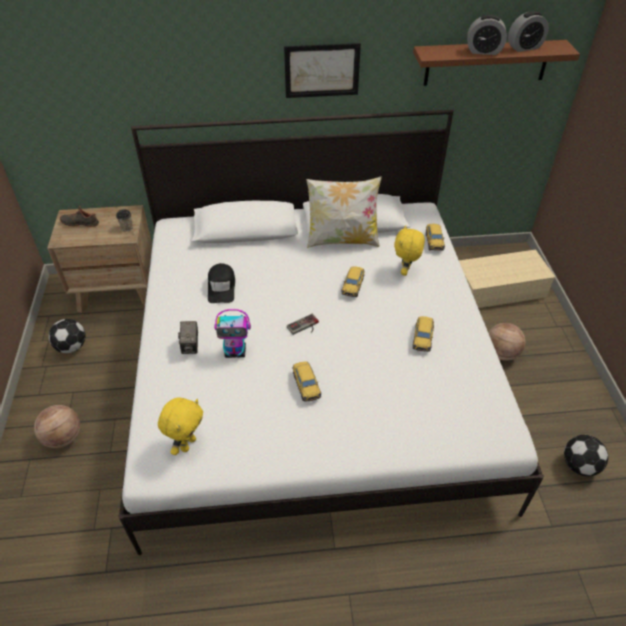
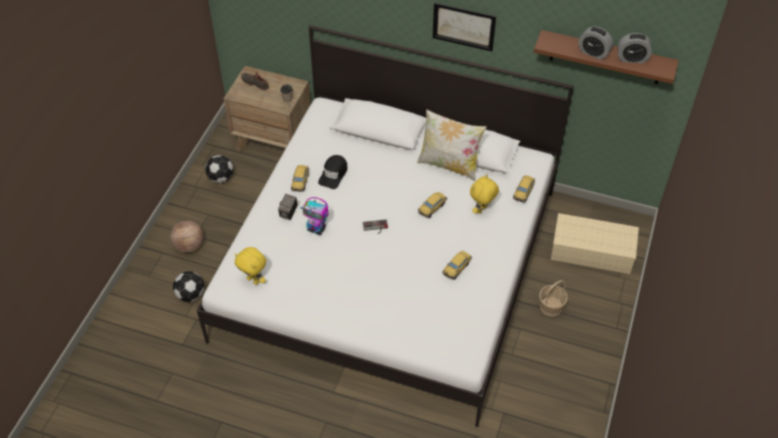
camera: 25 degrees right, 5 degrees up
yellow plush toy [158,398,203,455] -> yellow plush toy turned 75 degrees clockwise [235,247,266,285]
toy car [292,361,321,402] -> toy car moved to [291,165,309,192]
basketball [488,323,525,361] -> basket [539,280,568,316]
football [564,435,608,476] -> football moved to [173,271,204,302]

